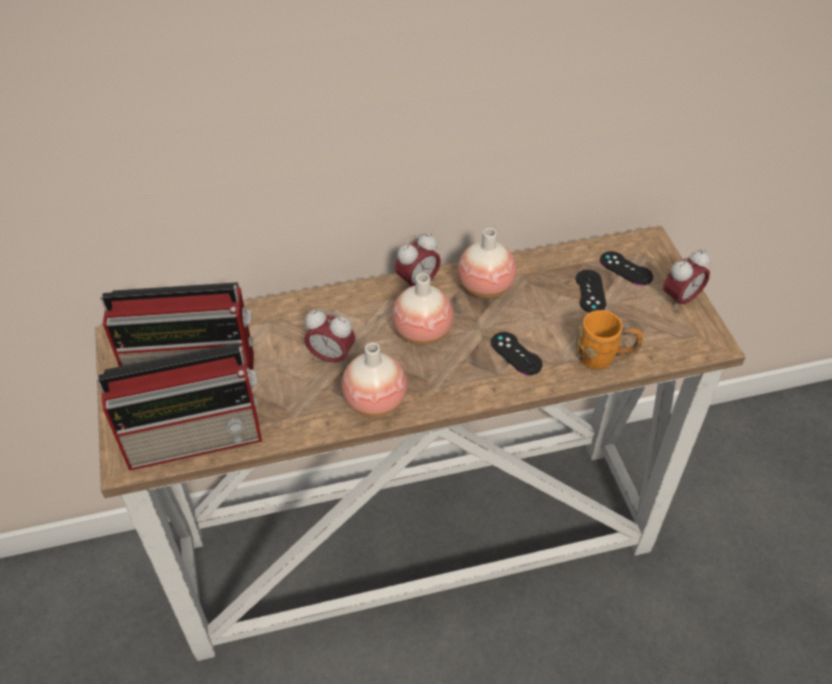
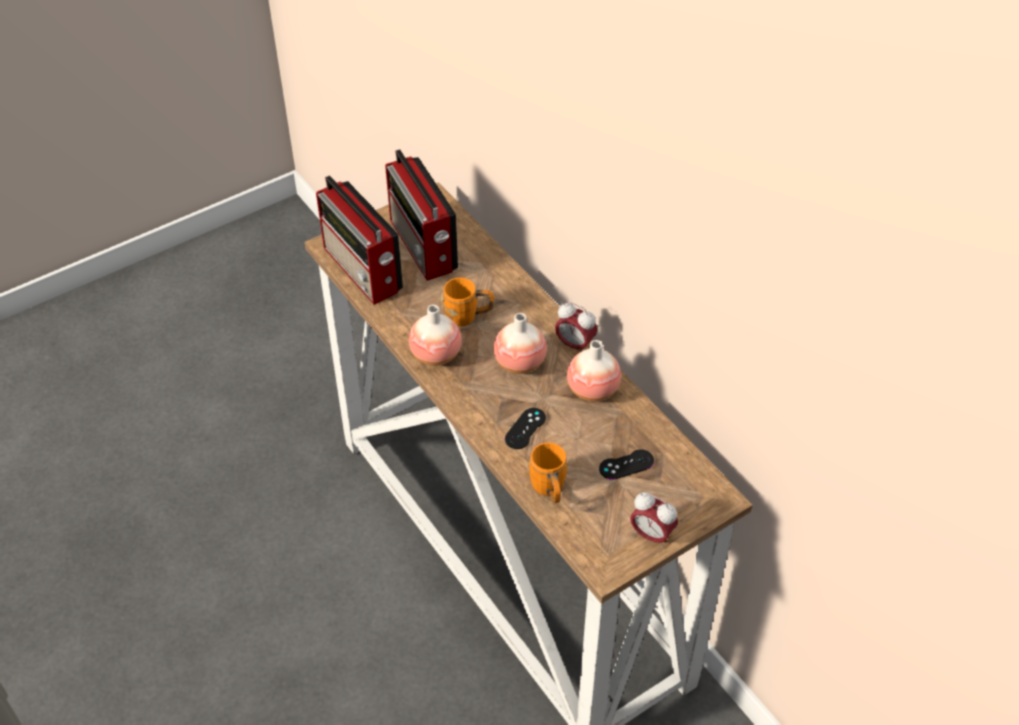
camera: 70 degrees right, 0 degrees up
alarm clock [304,309,355,368] -> orange mug [441,277,494,327]
black game controller [600,251,653,285] -> none

